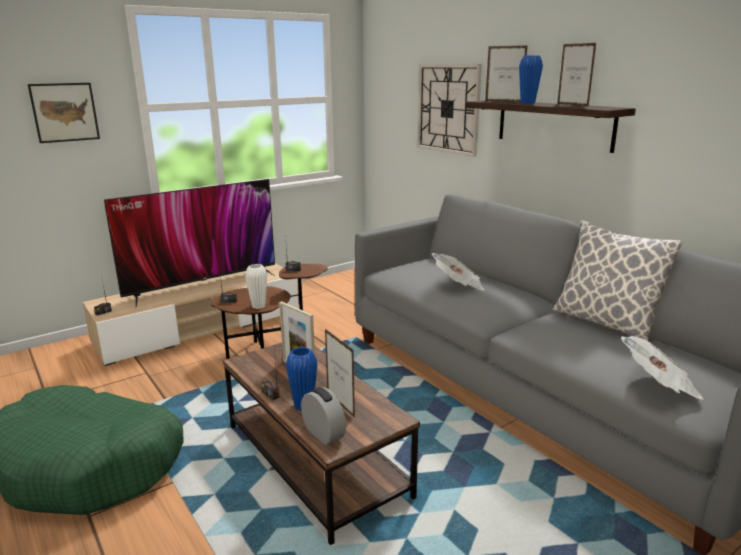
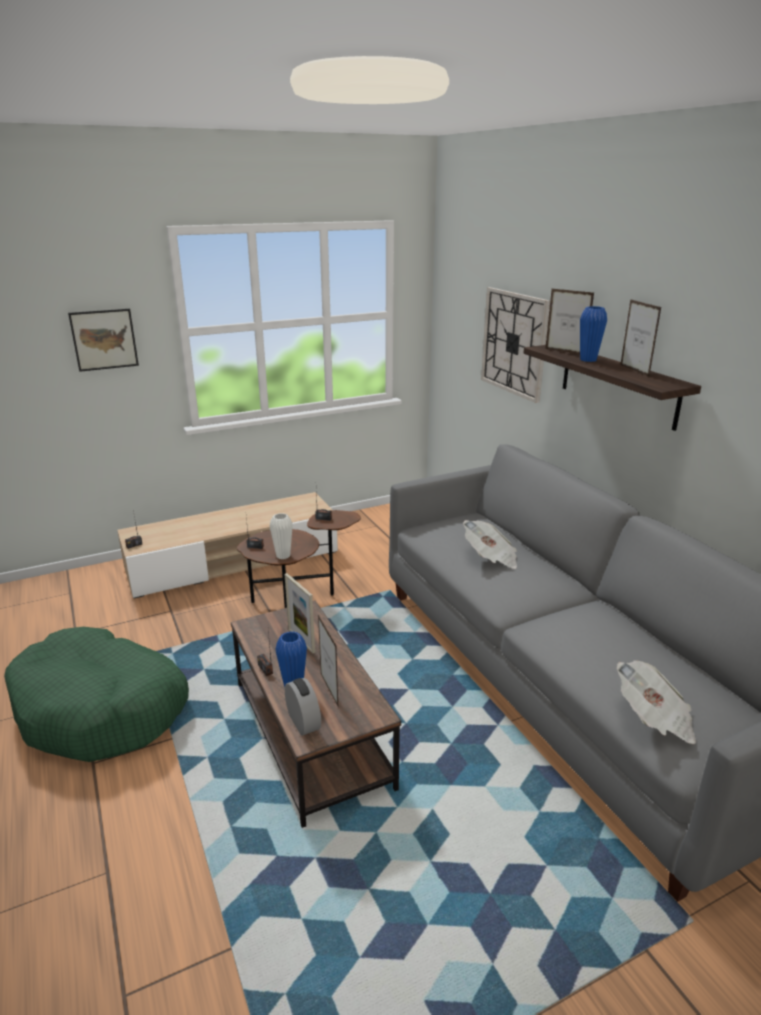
camera: 10 degrees right, 5 degrees up
television [104,179,275,307] -> none
pillow [553,220,683,341] -> none

